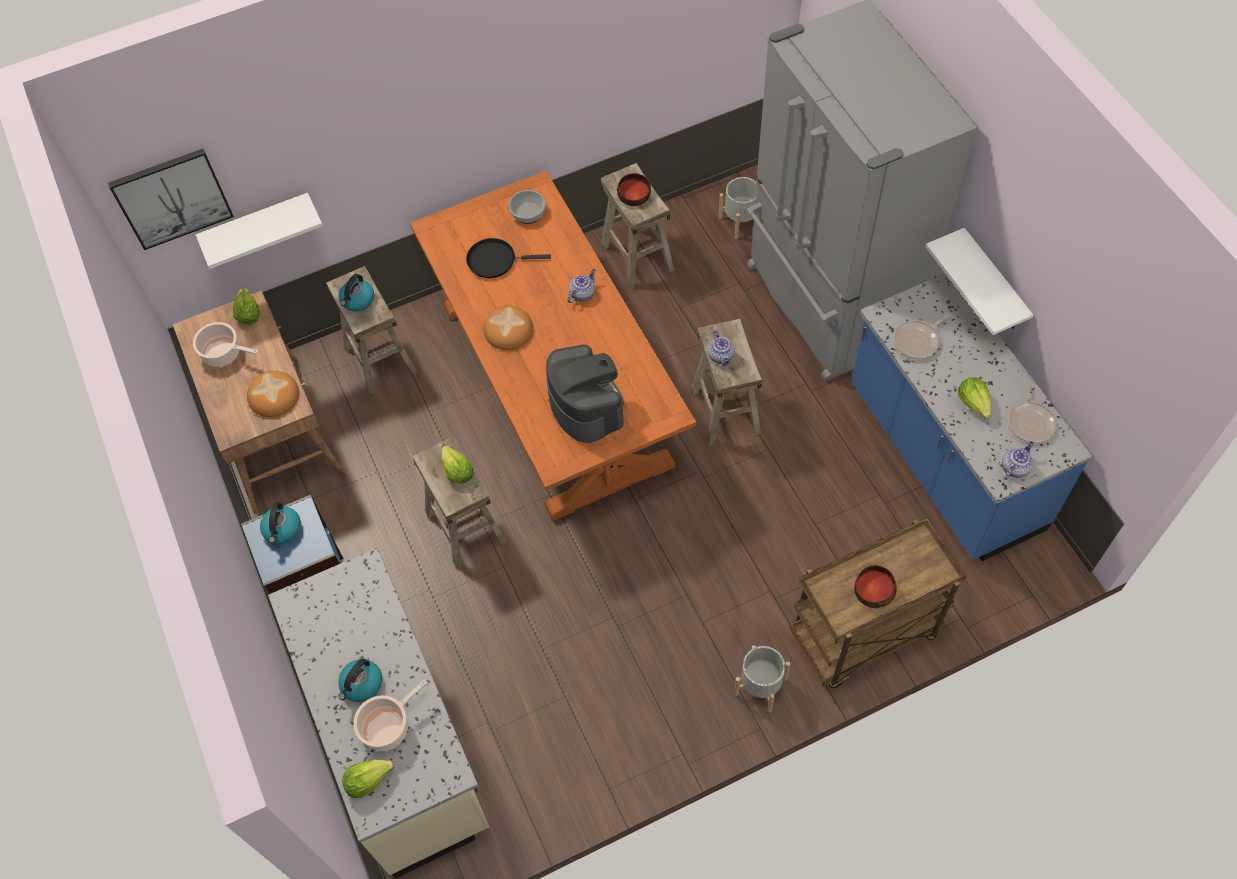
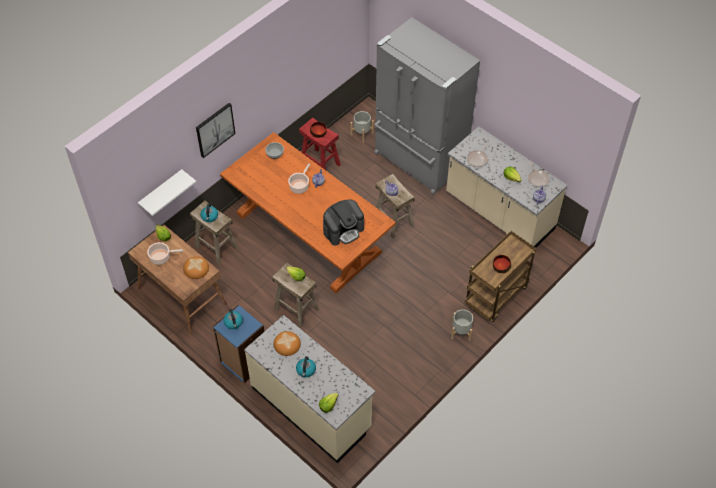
camera: 25 degrees left, 5 degrees down
picture [108,149,234,250] -> picture moved to [196,103,235,158]
cooking pot [353,679,428,751] -> cooking pot moved to [288,163,310,194]
black frying pan [466,238,551,278] -> none
bread [483,305,533,350] -> bread moved to [274,331,301,356]
coffee machine [546,344,624,443] -> coffee machine turned 105 degrees clockwise [323,200,364,246]
beige stool [601,163,674,290] -> red stool [299,117,341,170]
blue counter [851,273,1092,561] -> beige counter [446,126,568,248]
white shelf [925,228,1034,335] -> none

